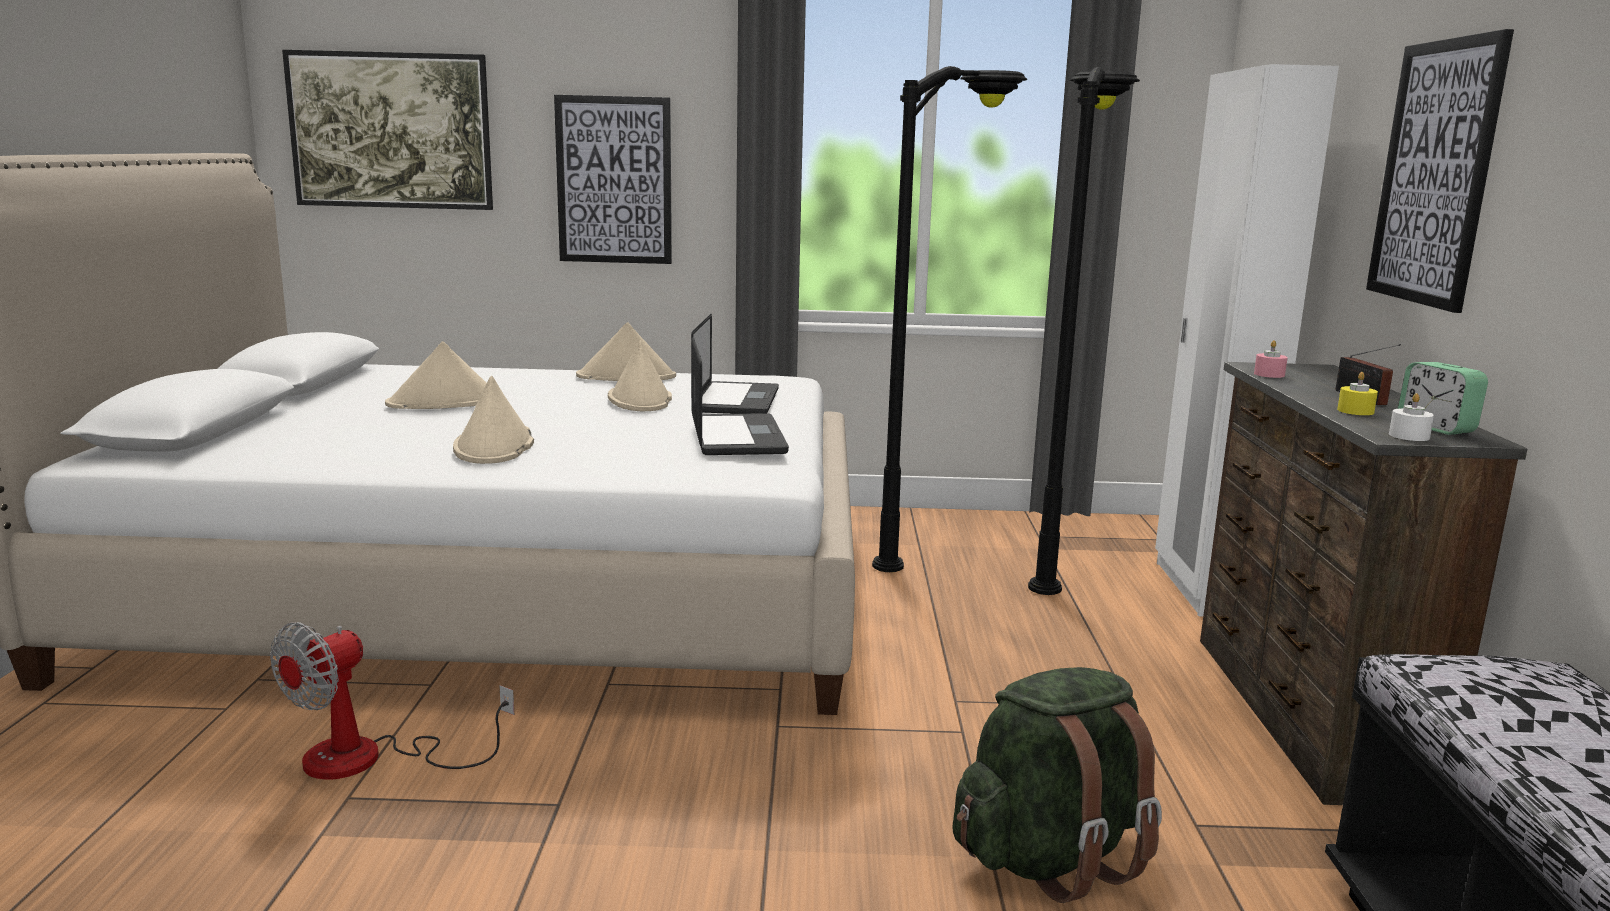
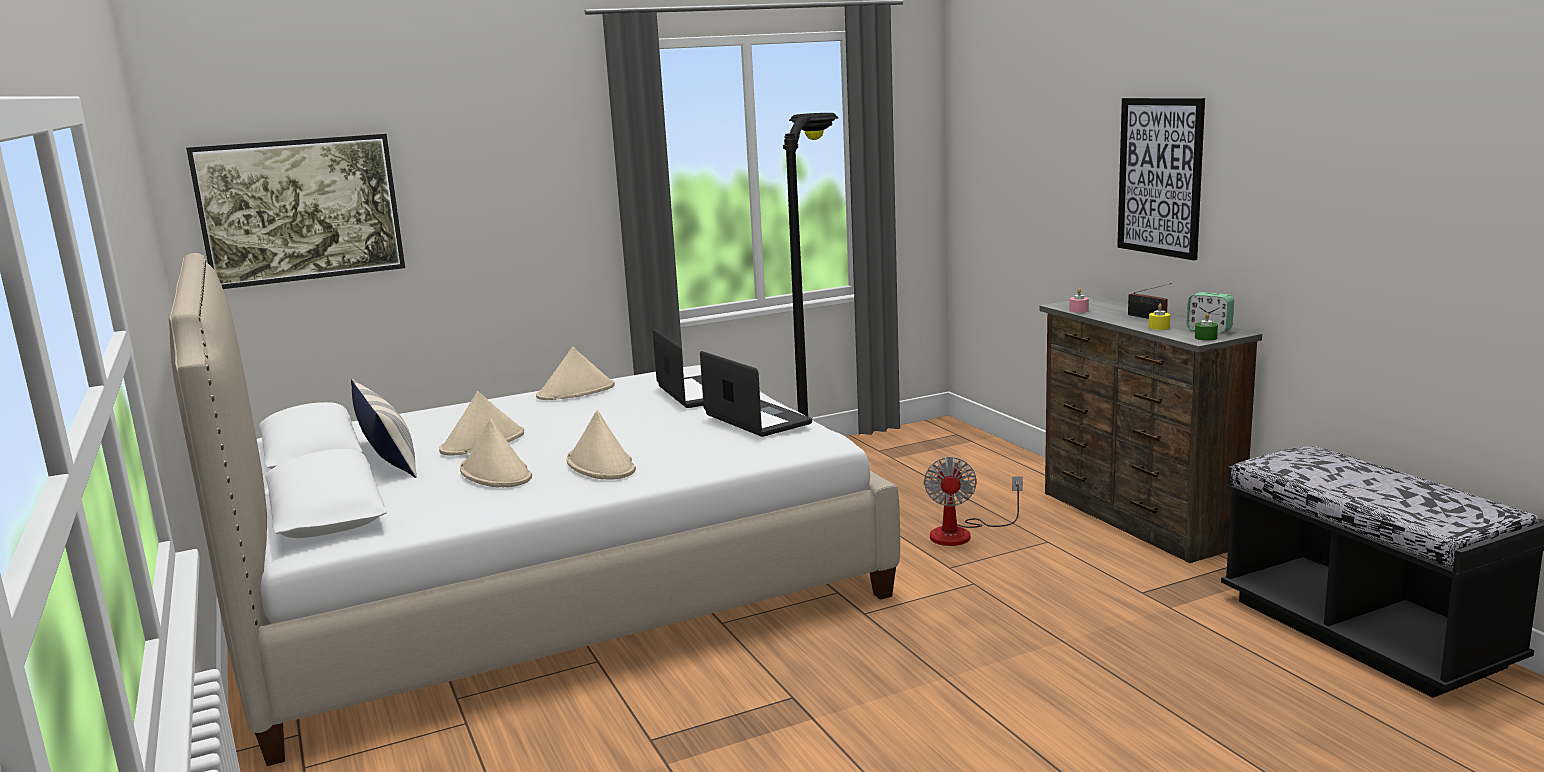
camera: 25 degrees left, 0 degrees up
fan [270,622,514,780] -> fan moved to [924,457,1023,546]
picture [554,95,672,264] -> none
beige hat [608,340,672,411] -> beige hat moved to [460,418,532,487]
green backpack [952,667,1162,903] -> none
black floor lamp [1028,67,1140,595] -> none
white wardrobe [1155,64,1339,616] -> none
white candle [1389,393,1434,441] -> green candle [1195,313,1218,341]
none -> pillow [351,379,417,478]

